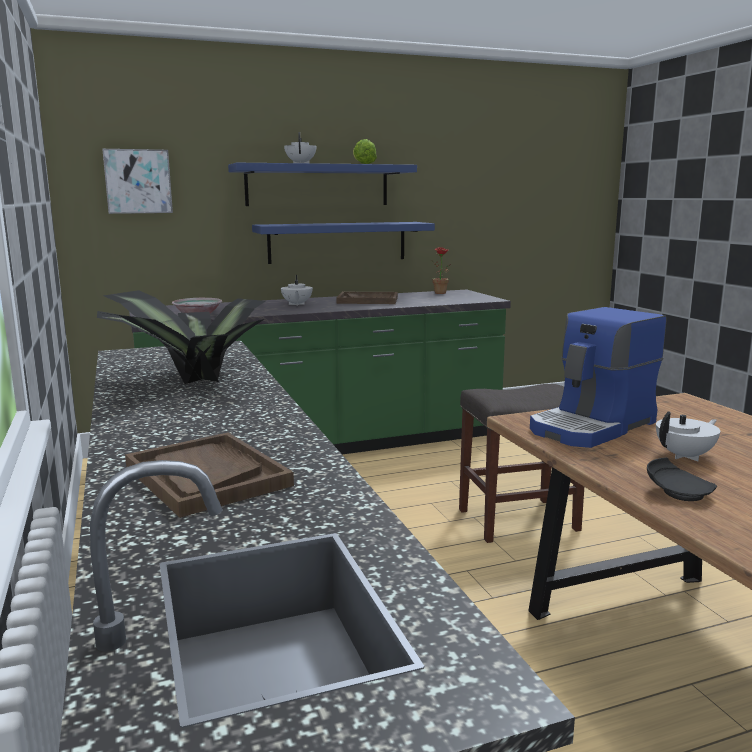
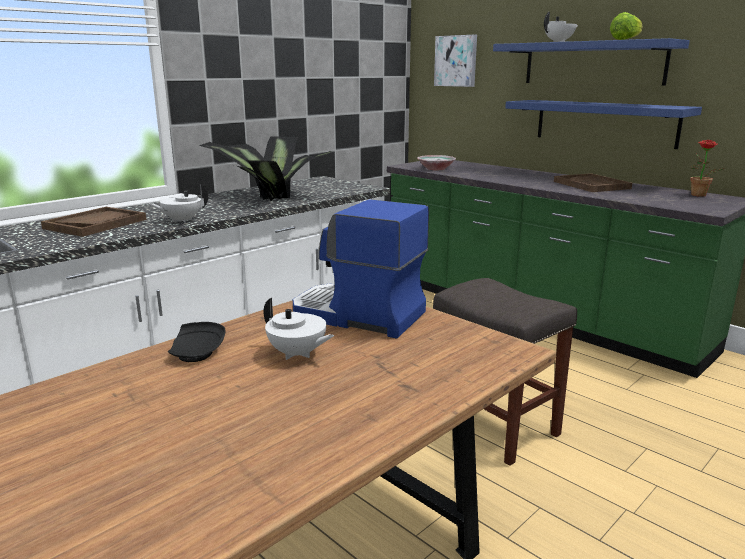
camera: 65 degrees right, 5 degrees up
white teapot [281,275,313,306] -> white teapot moved to [149,184,208,223]

